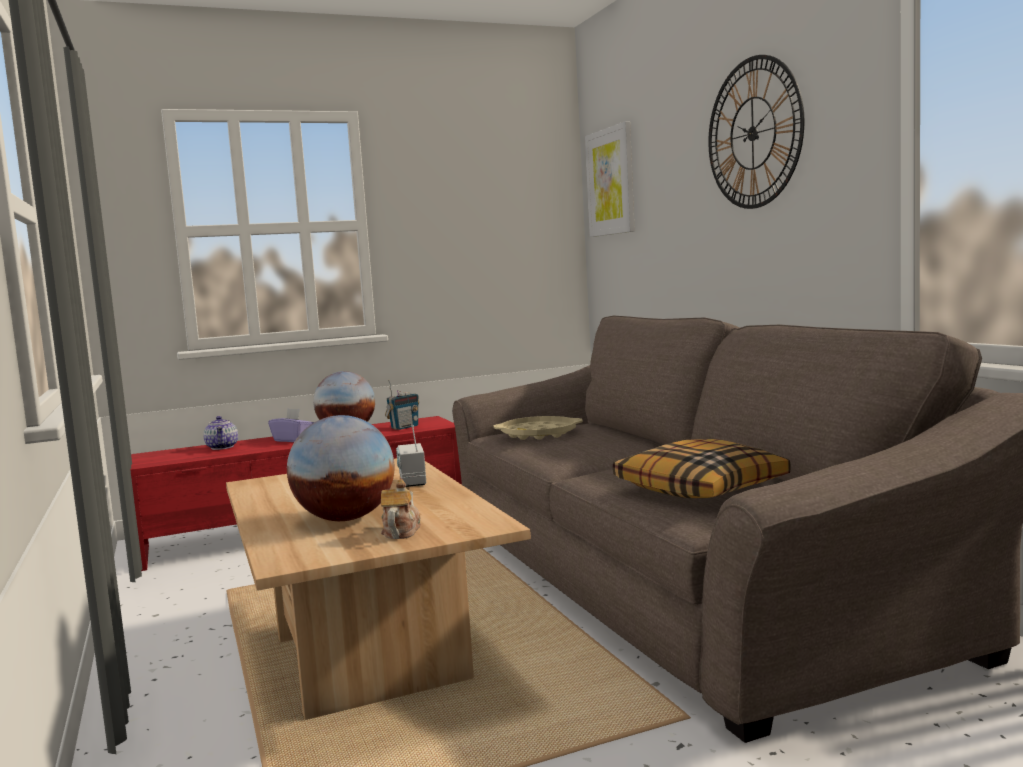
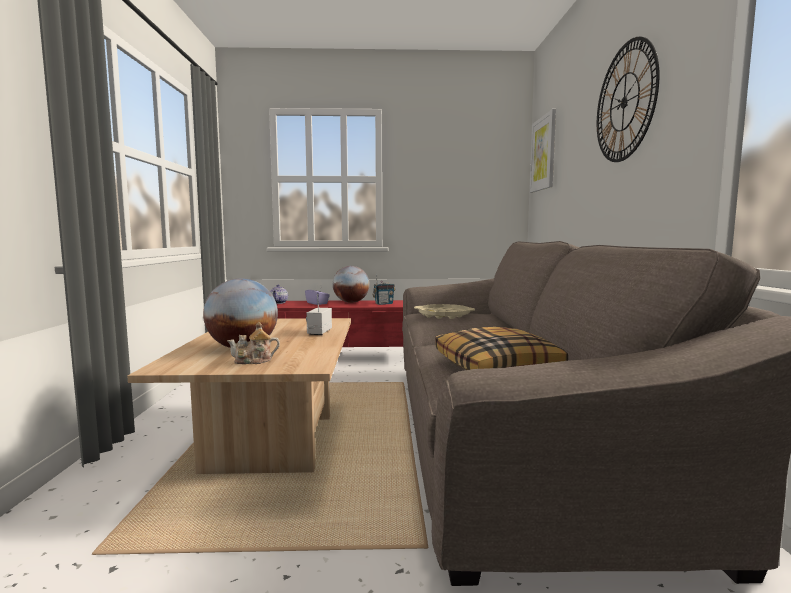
camera: 20 degrees right, 0 degrees up
teapot [381,479,421,539] -> teapot turned 135 degrees counterclockwise [227,322,280,364]

